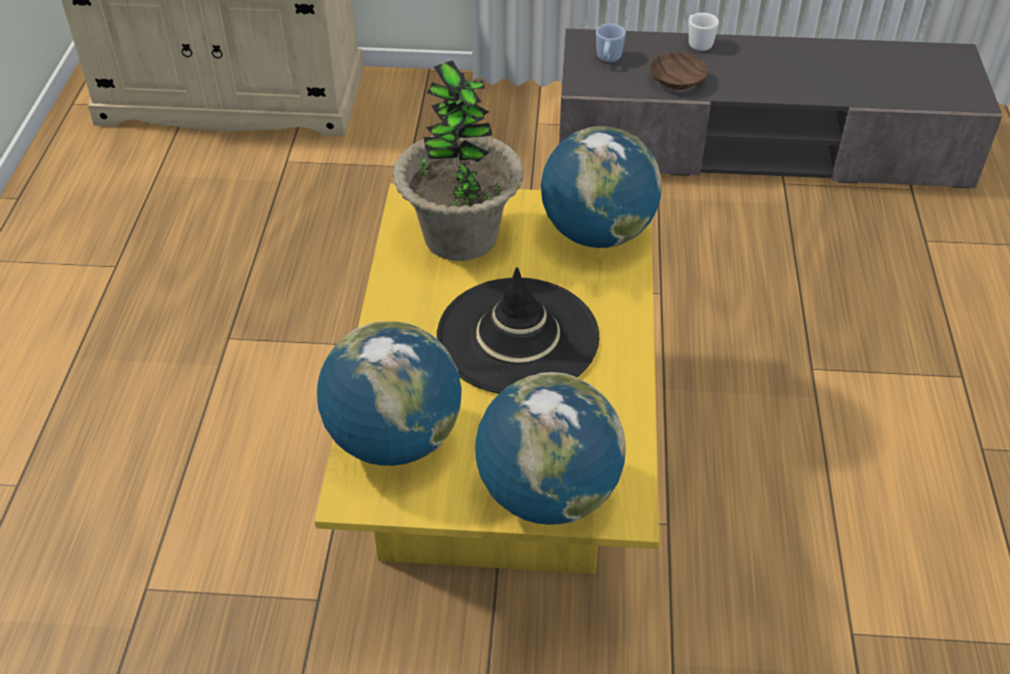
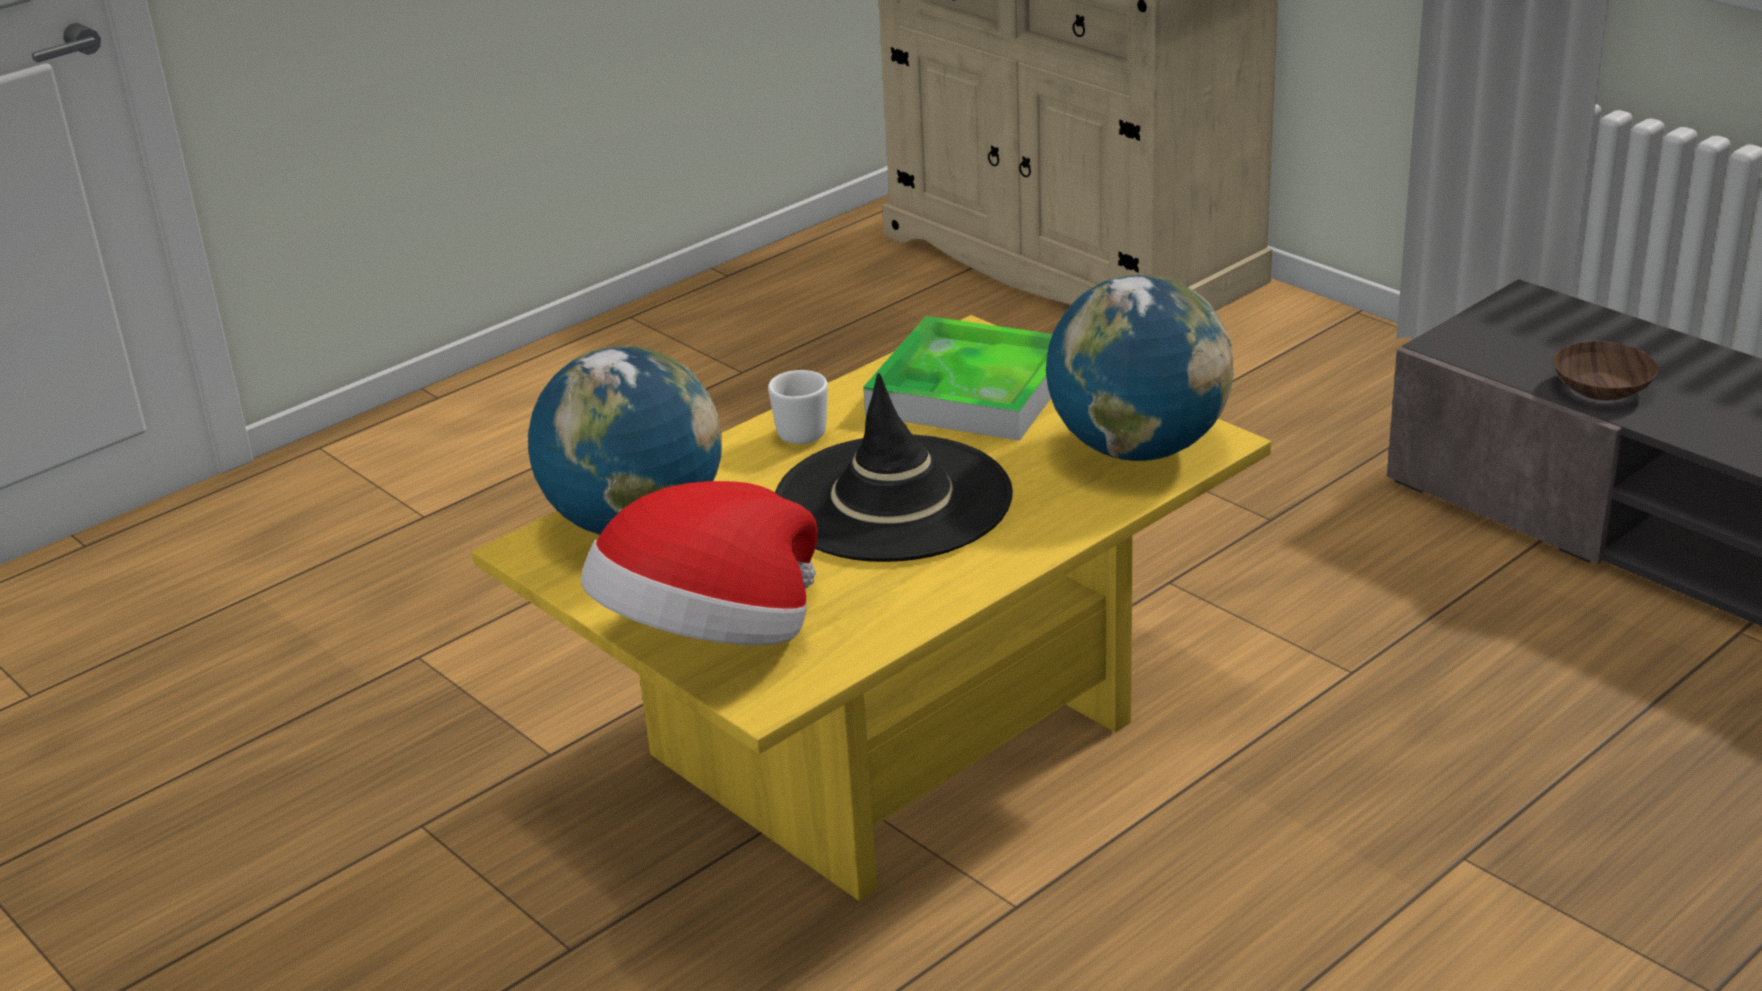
camera: 45 degrees right, 15 degrees down
potted plant [393,60,524,261] -> tray [863,316,1052,441]
globe [475,372,626,525] -> hat [581,481,818,645]
blue mug [596,24,626,62] -> none
white mug [688,13,719,51] -> white mug moved to [768,370,828,444]

